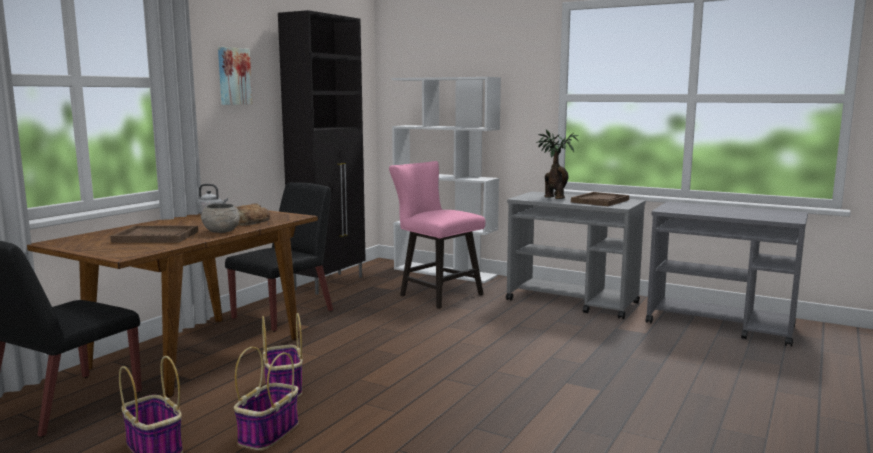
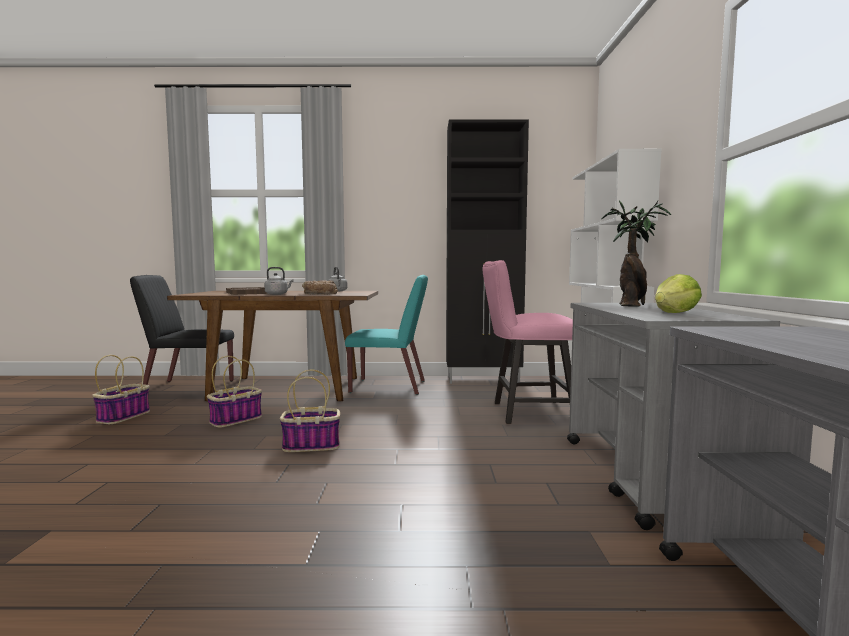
camera: 60 degrees right, 5 degrees down
grey bowl [201,203,240,233] -> grey kettle [265,267,294,295]
picture [218,47,253,105] -> none
black chair [225,182,333,332] -> turquoise chair [345,275,428,395]
basket [234,347,299,451] -> basket moved to [280,370,340,452]
pink chair [389,161,485,309] -> pink chair turned 105 degrees counterclockwise [482,260,573,424]
brown tray [571,192,629,206] -> lettuce [655,274,702,313]

